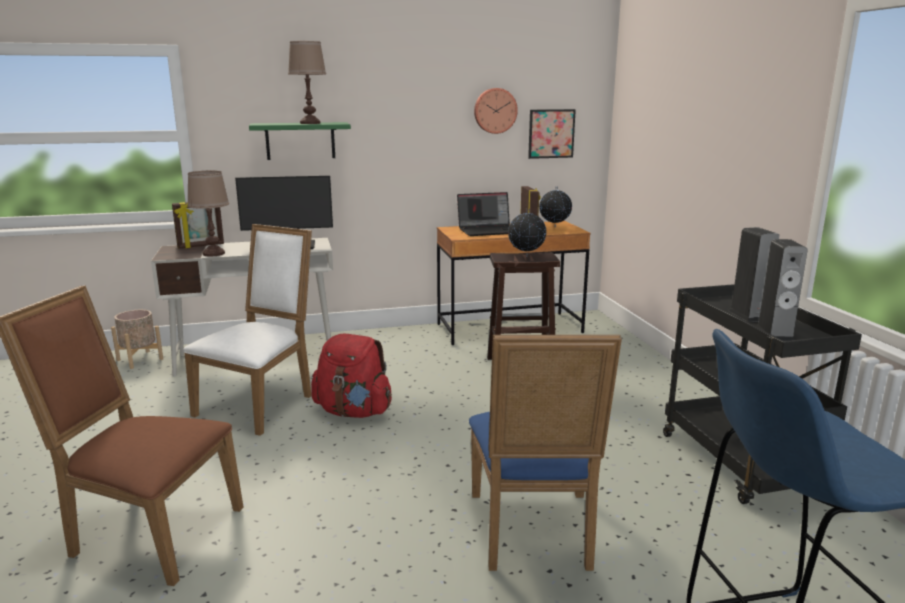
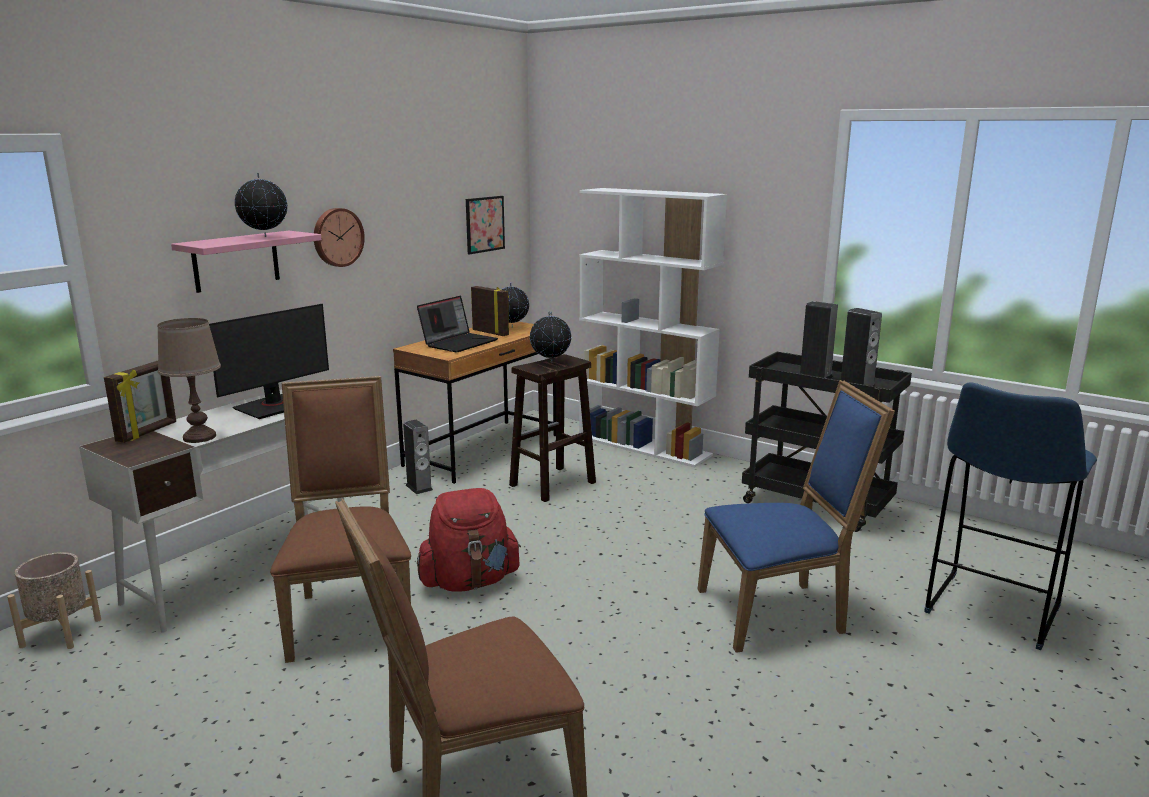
camera: 40 degrees left, 0 degrees up
white chair [183,224,312,436] -> brown chair [270,376,411,663]
green shelf [249,122,351,160] -> pink shelf [171,231,322,293]
brown table lamp [288,41,326,124] -> globe [235,173,287,237]
blue chair [469,335,622,571] -> blue chair turned 60 degrees counterclockwise [698,380,895,653]
wall clock [474,88,518,134] -> wall clock moved to [314,208,365,267]
none -> speaker [403,420,433,494]
none -> white bookcase [579,188,727,468]

